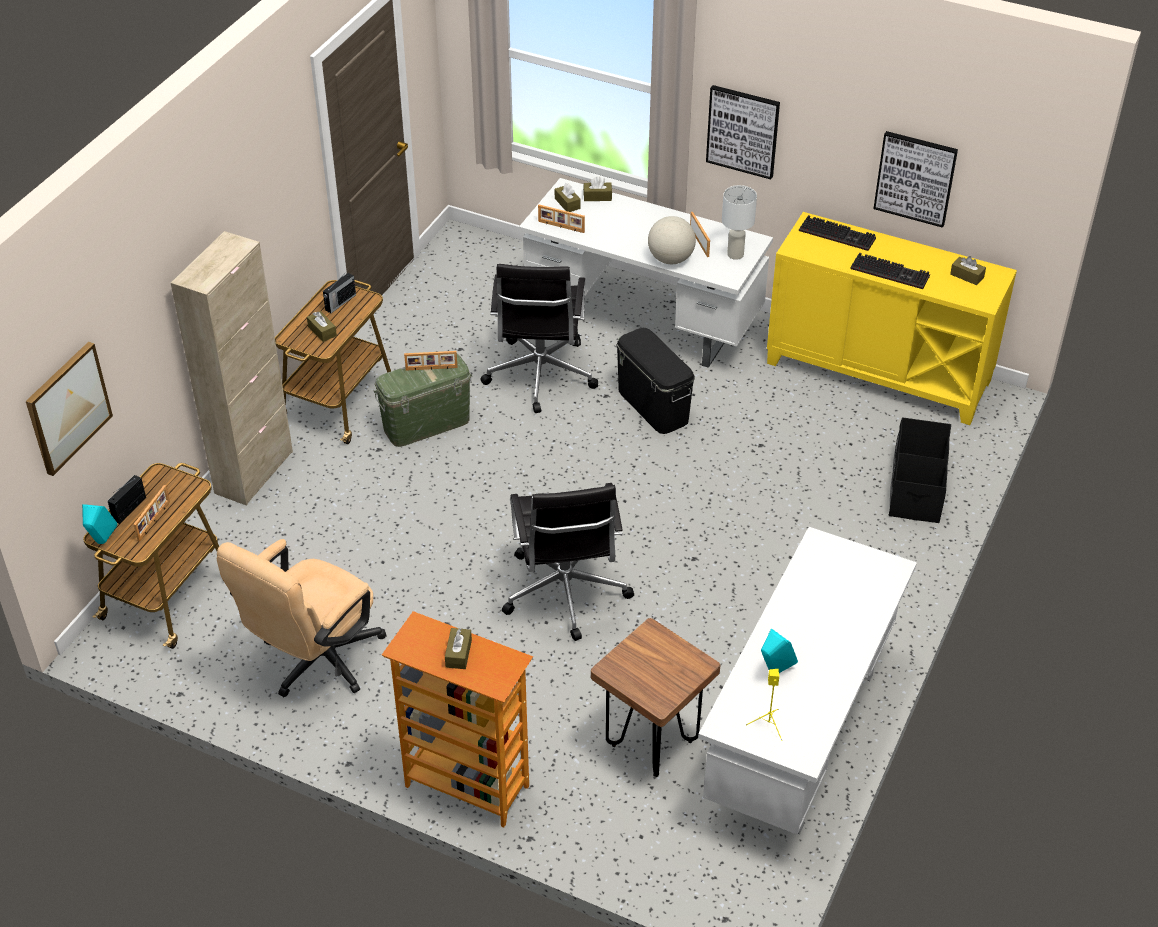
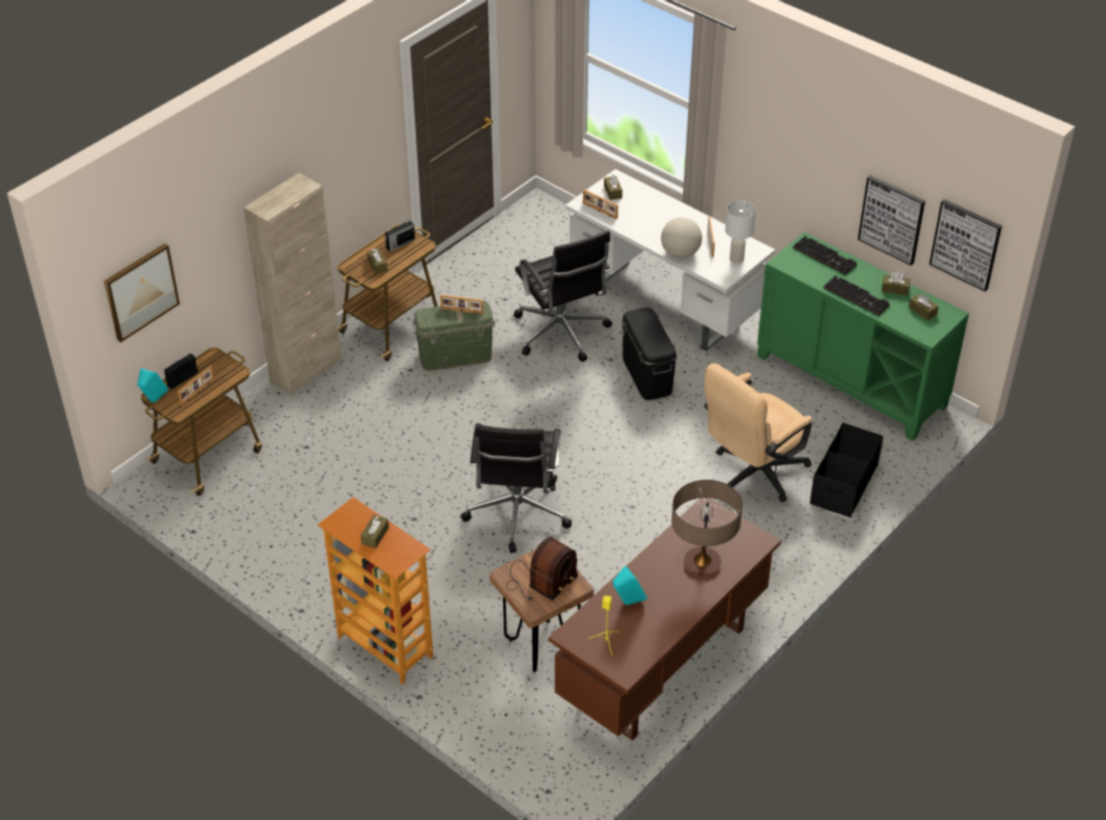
camera: 15 degrees right, 0 degrees up
beige office chair [217,539,387,697] -> beige office chair moved to [704,363,812,502]
black office chair [480,264,598,413] -> black office chair turned 45 degrees counterclockwise [514,230,612,362]
brown tissue box [583,176,612,201] -> brown tissue box moved to [882,272,910,295]
white desk [698,527,917,835] -> brown desk [549,498,781,741]
picture [706,85,780,179] -> picture moved to [929,199,1002,292]
yellow cabinet [767,212,1017,425] -> green cabinet [757,232,969,441]
none -> radio [506,537,578,601]
none -> table lamp [672,480,743,575]

